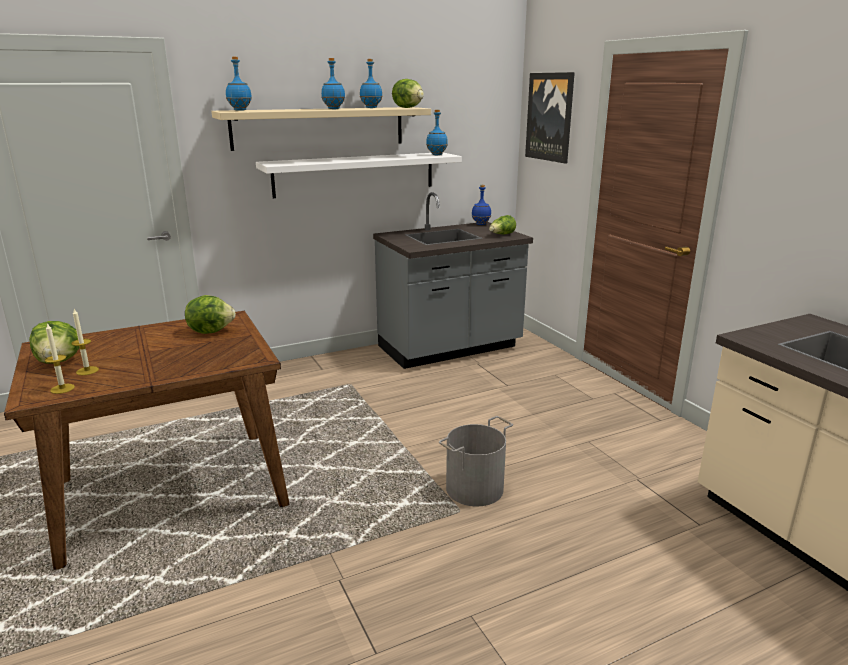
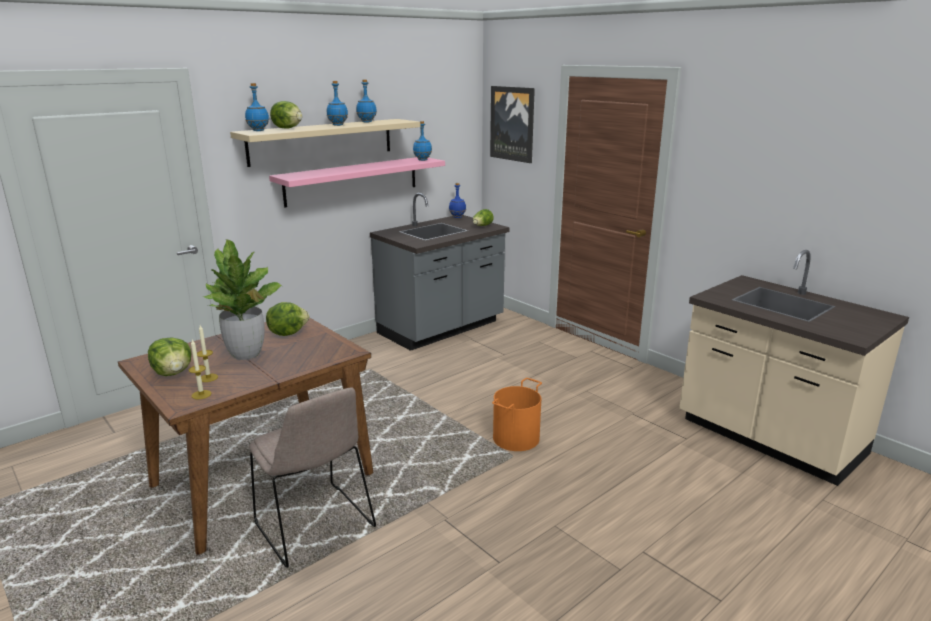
camera: 15 degrees left, 0 degrees up
white shelf [256,153,462,198] -> pink shelf [269,157,445,208]
lettuce [392,79,424,108] -> lettuce moved to [270,101,302,129]
grey bucket [439,416,513,506] -> orange bucket [492,378,542,451]
none -> potted plant [203,239,282,360]
none -> beige chair [249,387,376,568]

